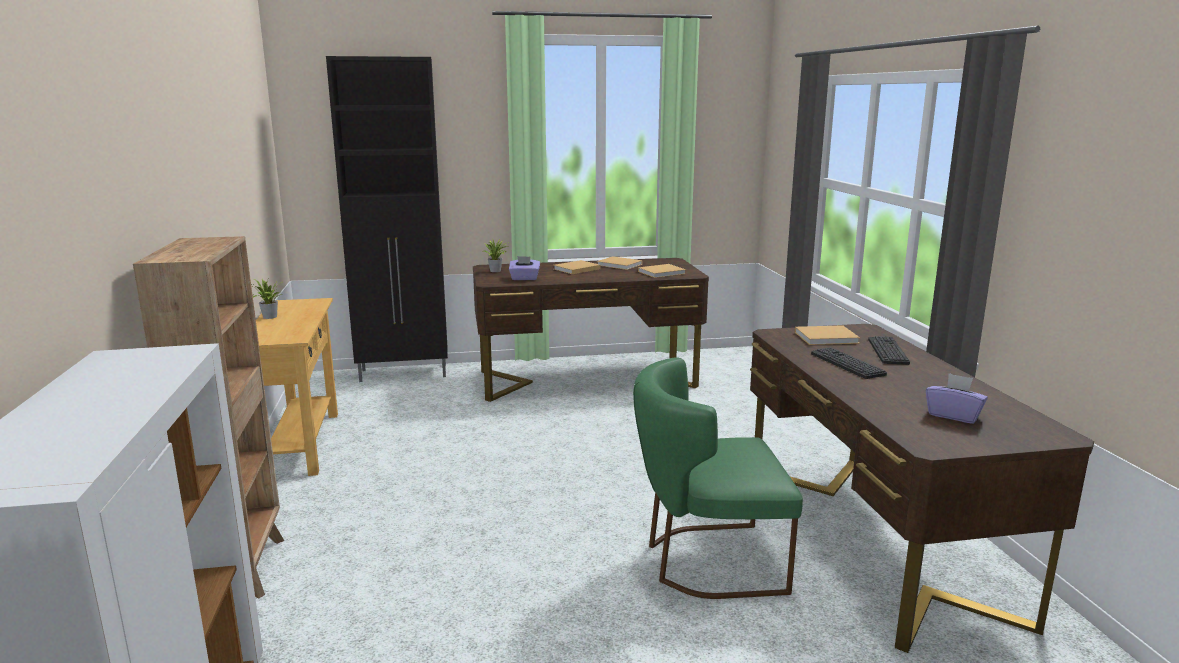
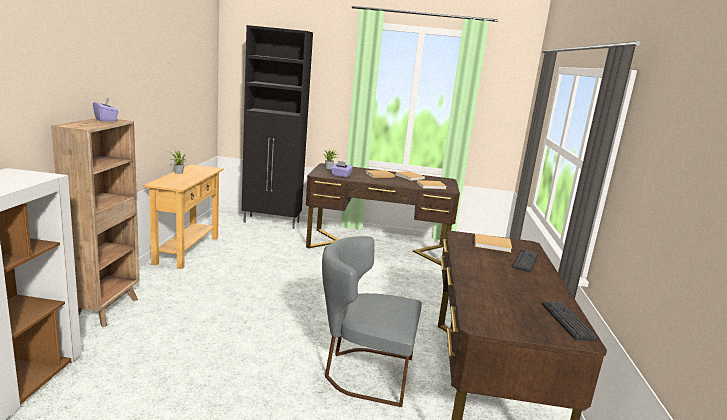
camera: 15 degrees right, 0 degrees up
green chair [633,357,803,599] -> grey chair [322,236,422,407]
keyboard [811,347,887,379] -> keyboard moved to [542,301,598,341]
purple tissue box [926,373,988,424] -> purple tissue box moved to [93,97,119,122]

